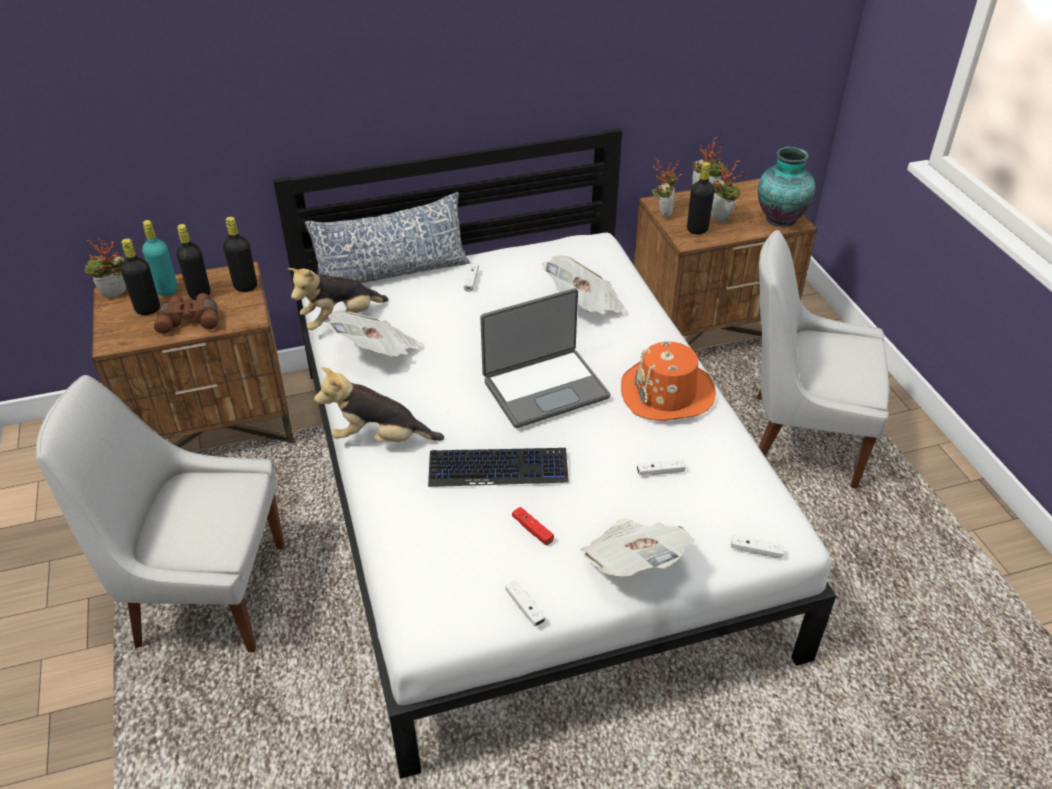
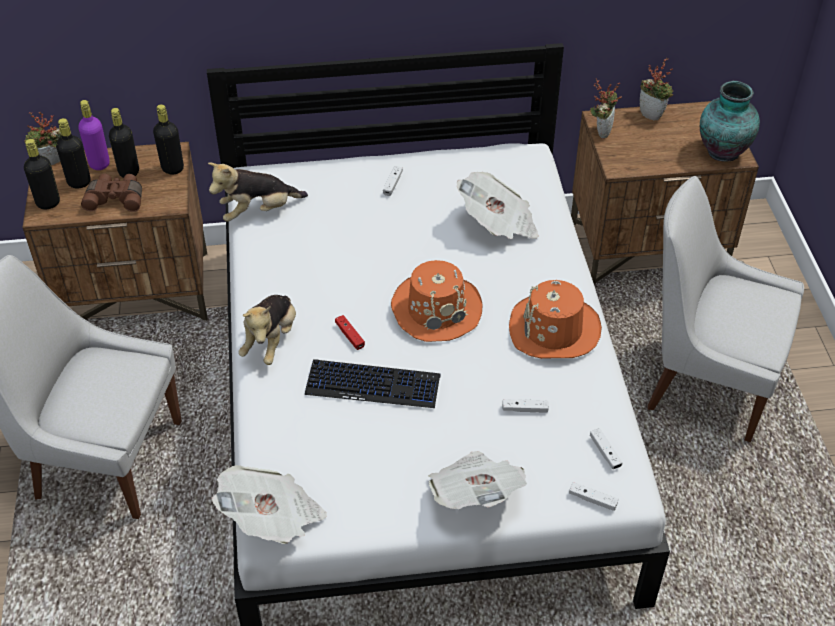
camera: 10 degrees right, 5 degrees up
turquoise bottle [142,220,178,296] -> purple bottle [78,100,110,170]
pillow [305,192,471,284] -> none
plush toy [314,367,444,442] -> plush toy turned 90 degrees counterclockwise [238,295,296,365]
newspaper [327,310,423,357] -> newspaper moved to [211,465,327,544]
laptop [480,288,610,428] -> orange hat [391,260,483,342]
white game controller [506,581,545,626] -> white game controller moved to [590,428,623,469]
red game controller [512,507,554,546] -> red game controller moved to [335,315,365,350]
black bottle [687,162,715,234] -> black bottle moved to [24,139,60,210]
potted plant [711,160,744,223] -> none

